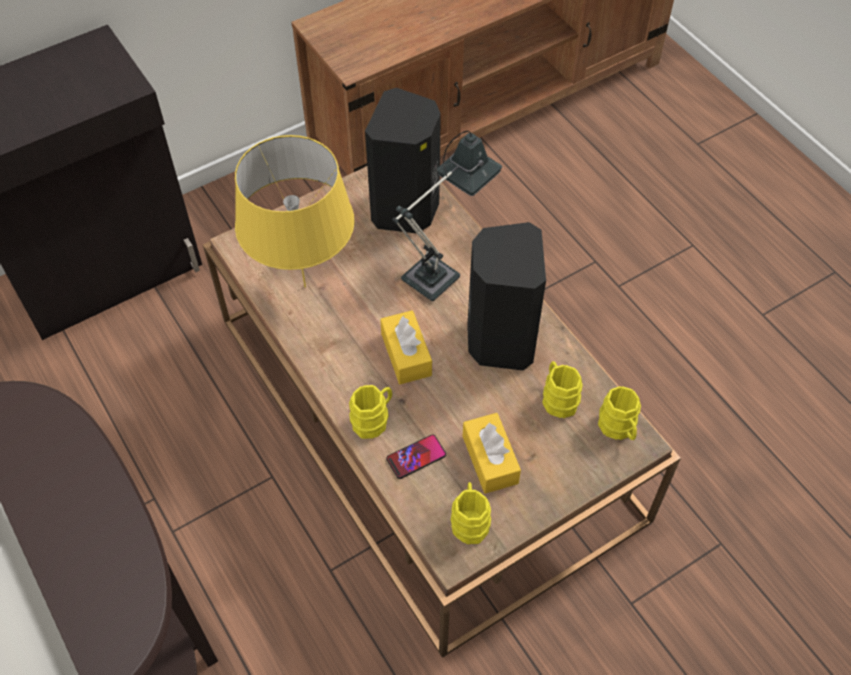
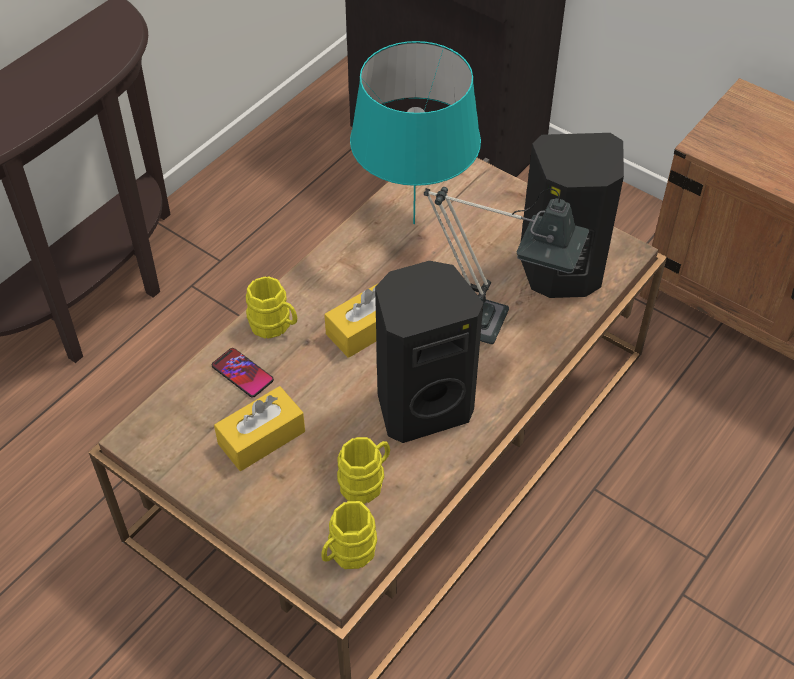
camera: 70 degrees right, 5 degrees down
yellow table lamp [235,135,355,288] -> turquoise table lamp [350,41,481,224]
yellow mug [451,482,491,544] -> none

